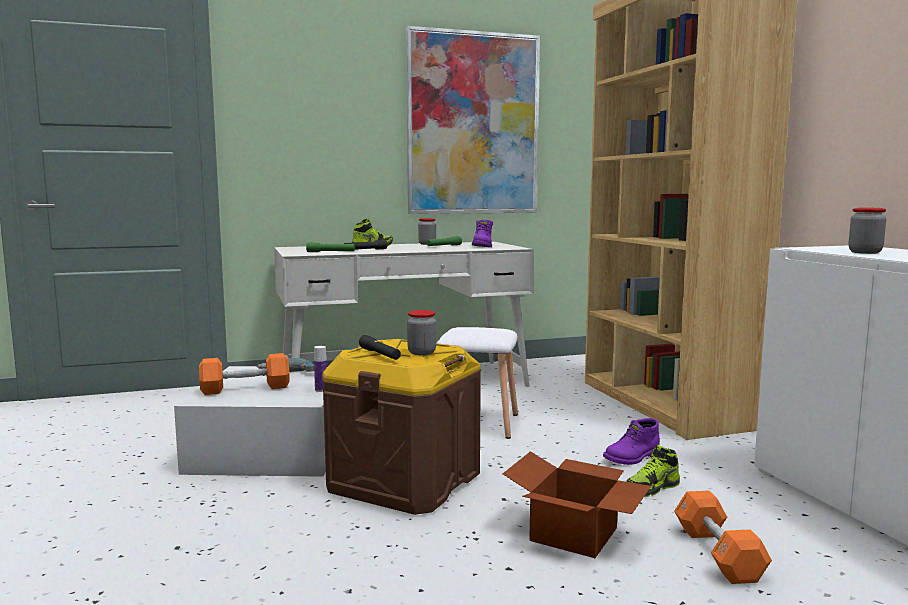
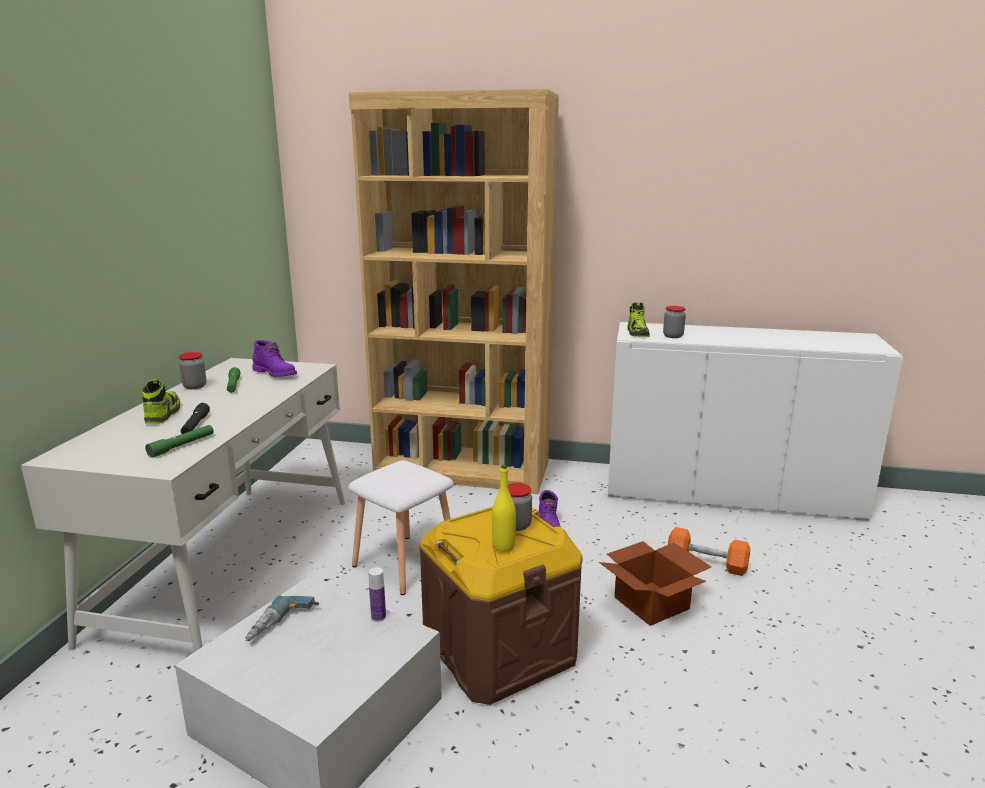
camera: 60 degrees left, 10 degrees up
orange dumbbell [199,353,290,395] -> none
black flashlight [359,335,401,360] -> yellow bottle [492,465,516,552]
picture [406,26,540,214] -> none
shoe [626,445,680,497] -> shoe moved to [627,302,650,337]

